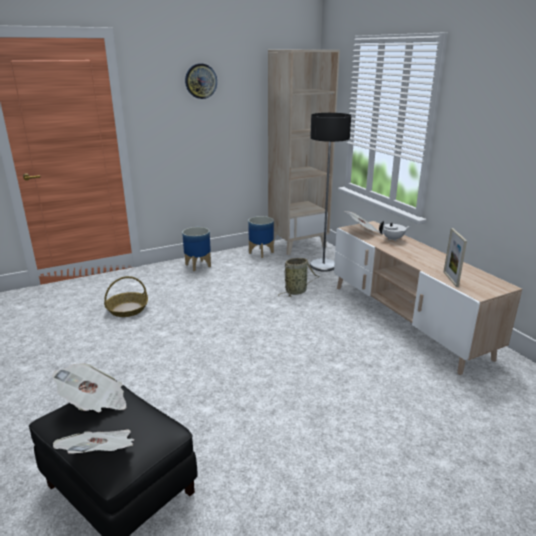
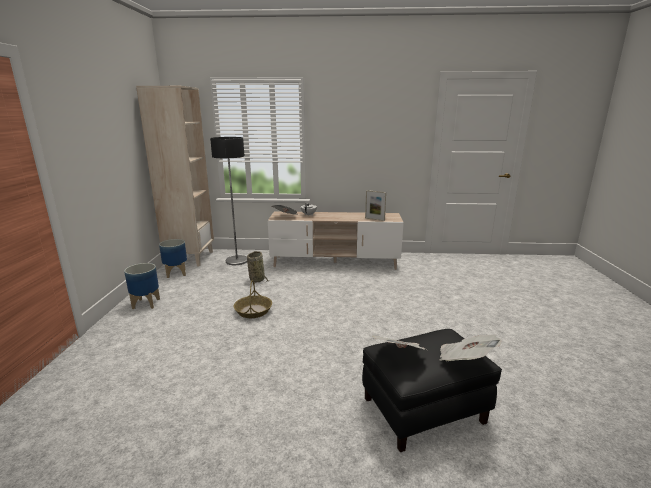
camera: 60 degrees left, 5 degrees down
basket [104,276,148,317] -> basket moved to [233,280,272,318]
wall clock [185,64,217,99] -> none

